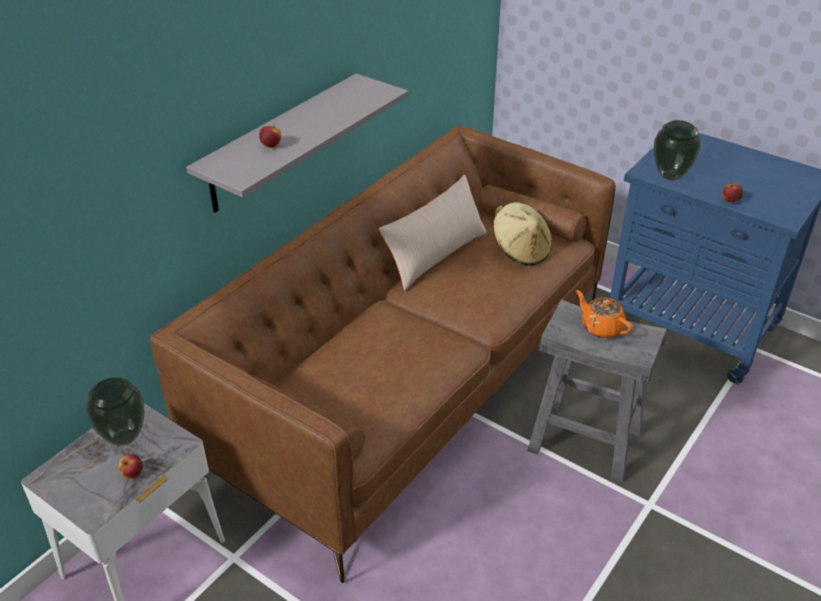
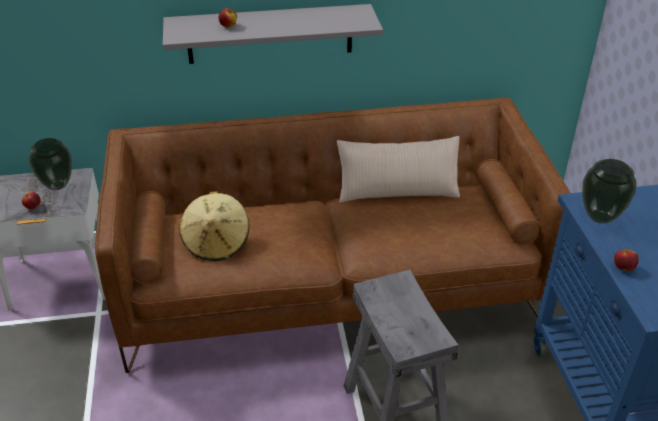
camera: 45 degrees right, 0 degrees up
beige hat [493,202,552,266] -> beige hat moved to [179,191,249,261]
orange teapot [576,290,633,338] -> none

